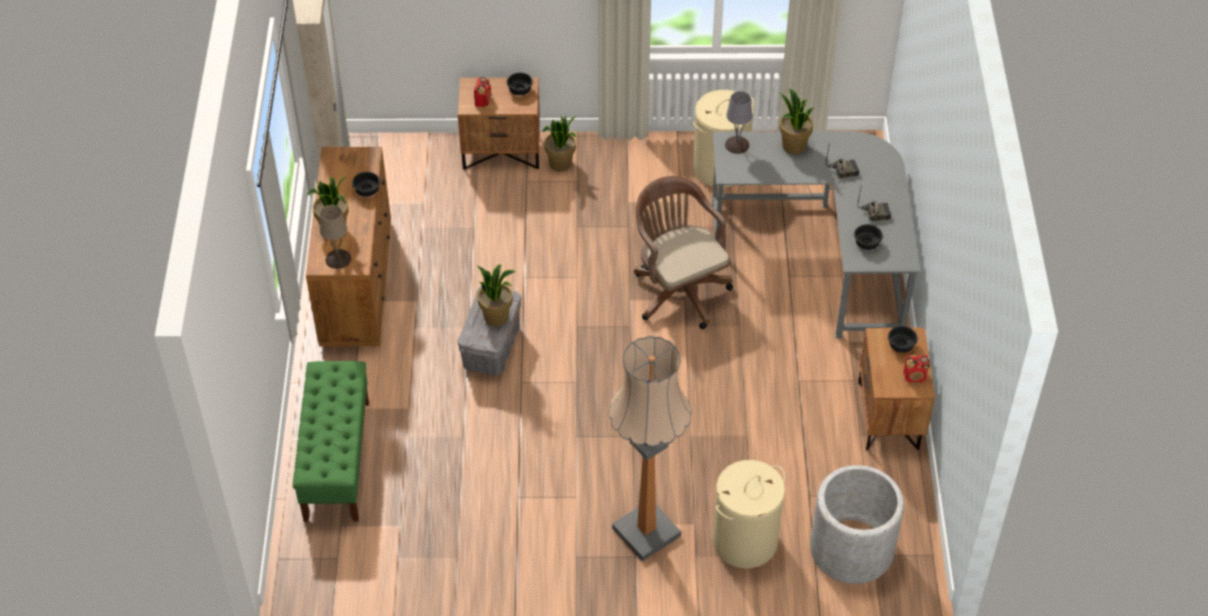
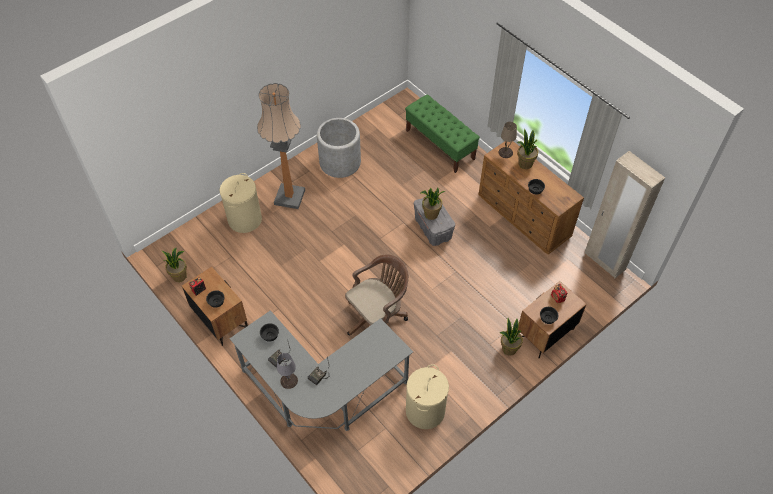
camera: 140 degrees right, 5 degrees up
brown office chair [634,176,733,329] -> brown office chair turned 60 degrees counterclockwise [345,254,409,335]
grey table lamp [725,91,752,154] -> grey table lamp moved to [277,353,298,389]
potted plant [779,89,814,154] -> potted plant moved to [162,248,187,282]
grey planter [810,465,904,584] -> grey planter moved to [317,118,361,178]

